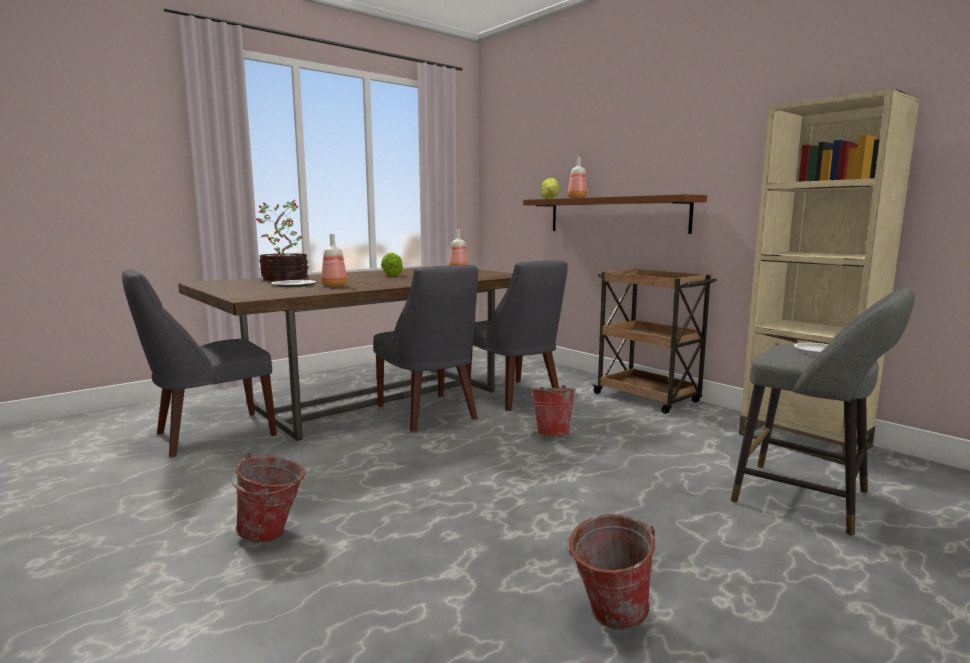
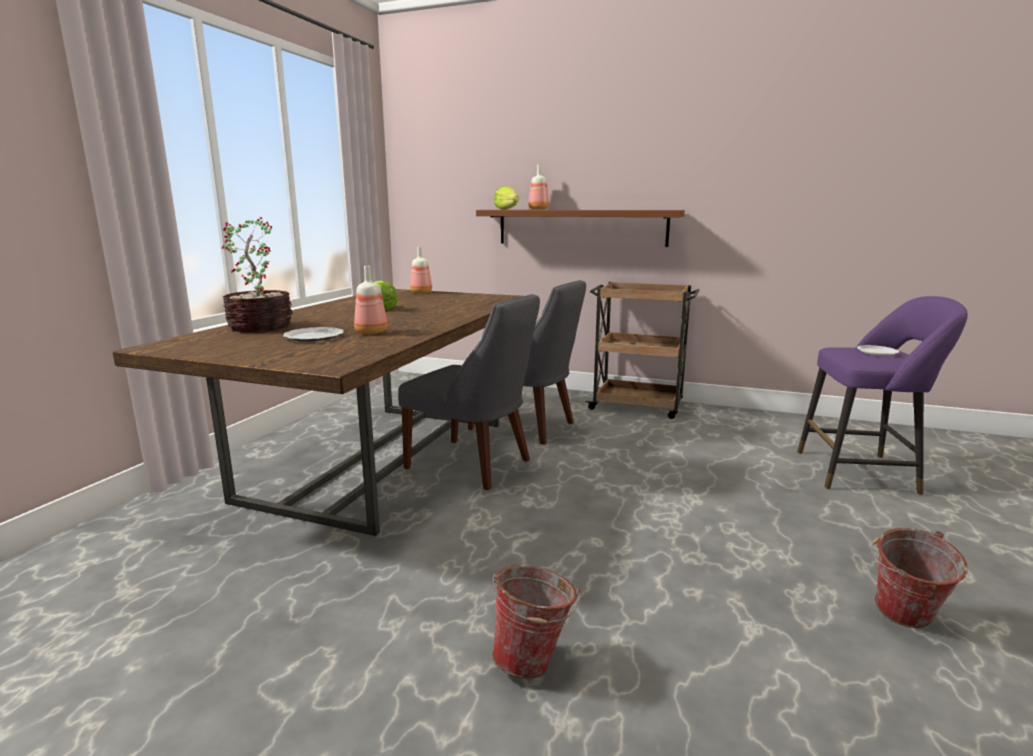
camera: 30 degrees left, 5 degrees up
grey chair [122,269,277,457] -> none
bucket [531,385,579,436] -> none
grey stool [731,288,915,536] -> purple stool [797,296,968,495]
beige bookcase [739,88,920,465] -> none

